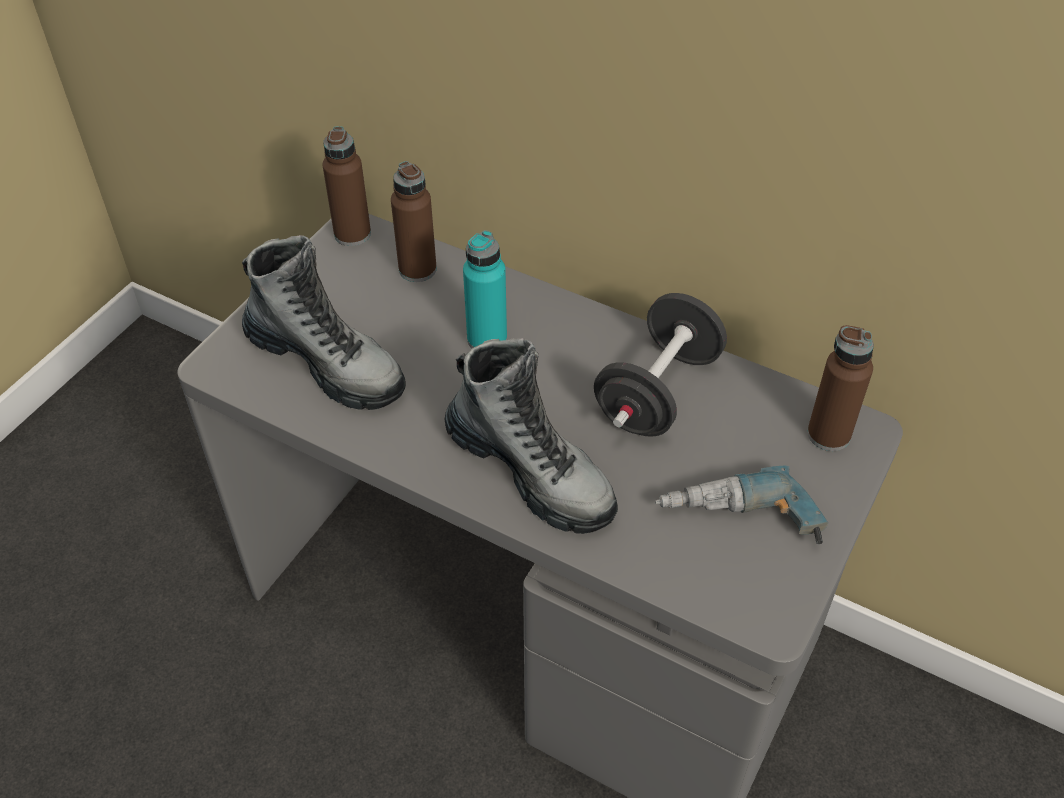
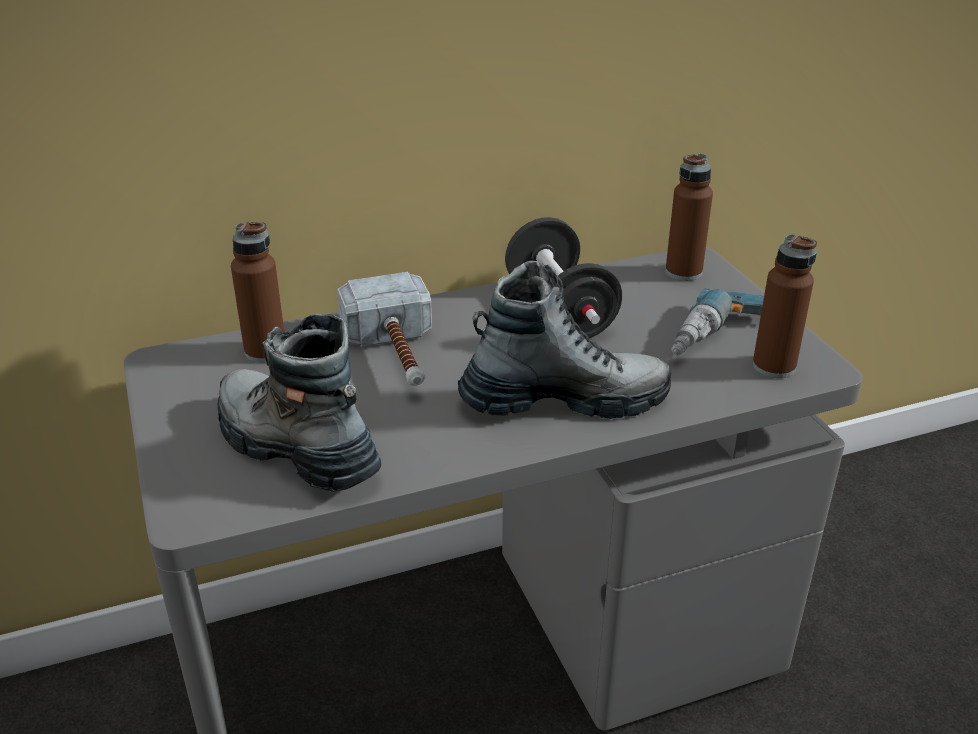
camera: 50 degrees left, 15 degrees down
boot [242,235,406,410] -> boot turned 120 degrees counterclockwise [218,314,381,492]
brown bottle [322,126,371,246] -> brown bottle moved to [753,234,817,378]
turquoise bottle [463,230,507,348] -> hammer [337,272,432,386]

